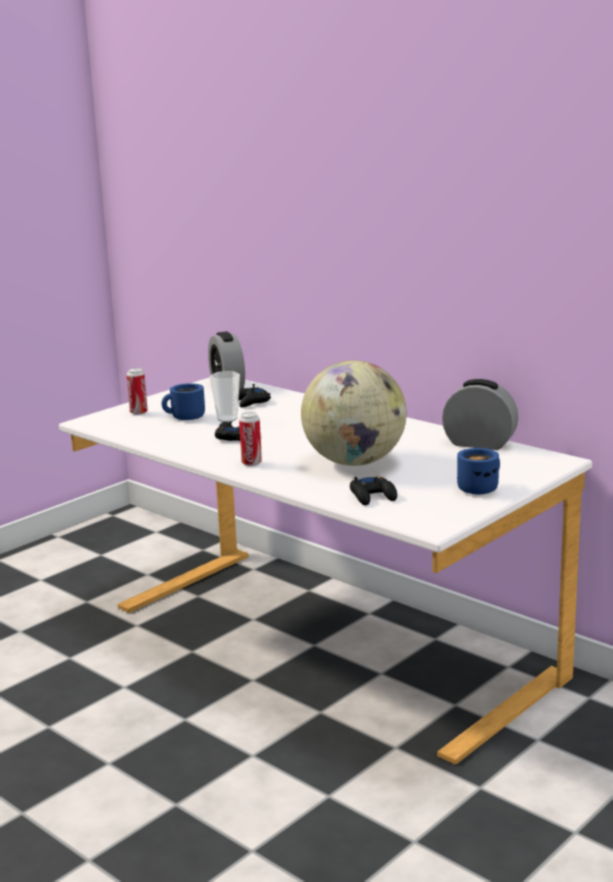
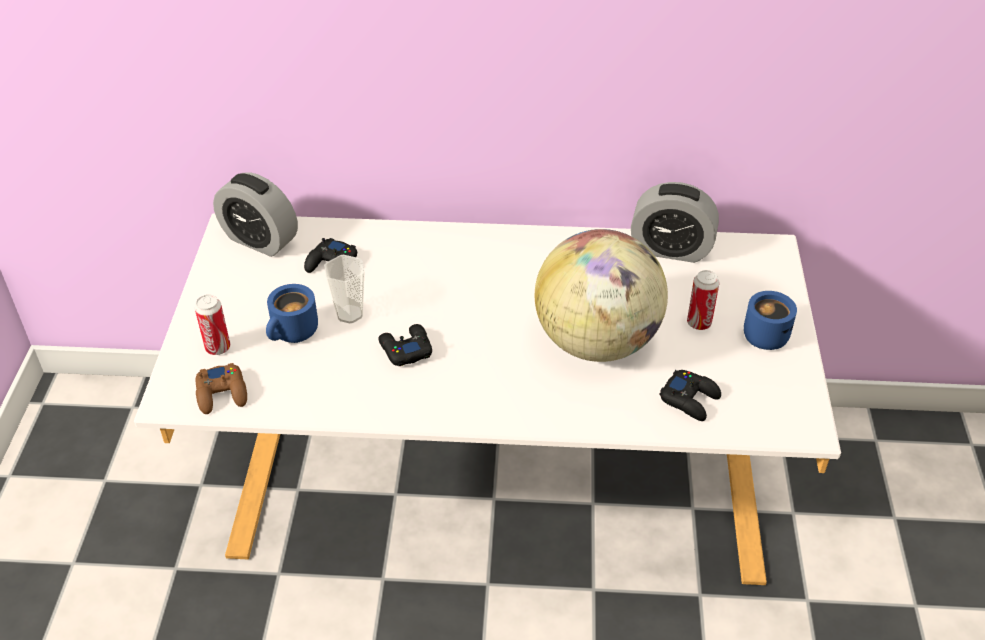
camera: 40 degrees left, 25 degrees up
can [239,412,262,466] -> can moved to [687,270,719,330]
alarm clock [442,379,519,450] -> alarm clock turned 150 degrees counterclockwise [631,182,719,263]
none -> brown game controller [196,363,247,414]

